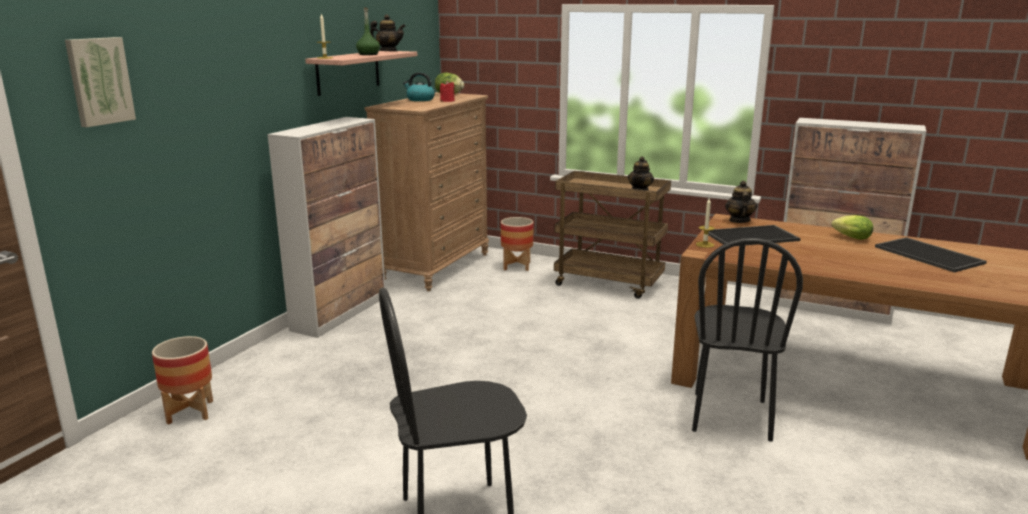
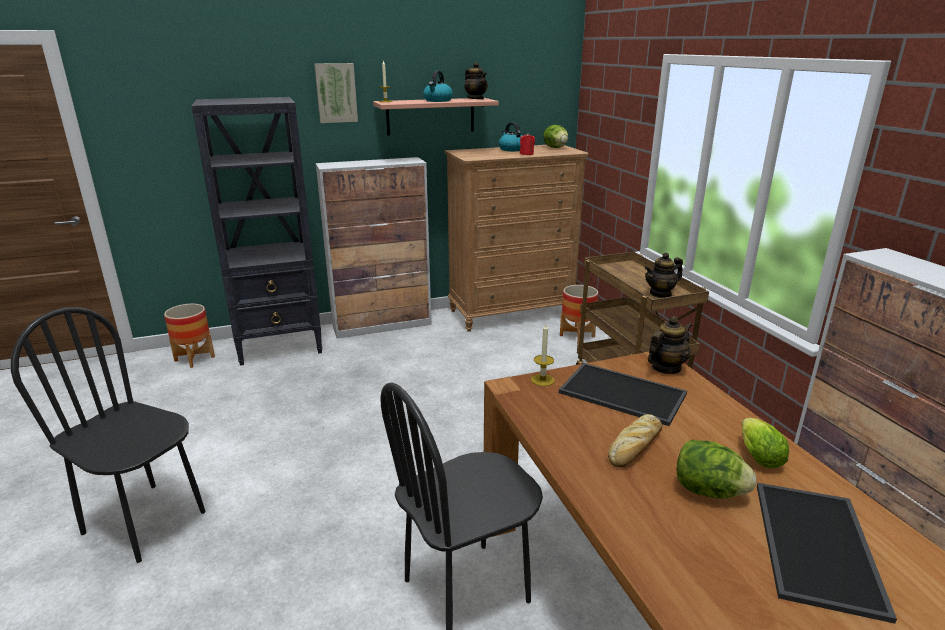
camera: 45 degrees right, 5 degrees up
picture [65,37,136,127] -> picture moved to [314,63,358,123]
green bottle [356,7,380,55] -> kettle [423,71,453,102]
none -> black bookcase [192,97,322,366]
none -> bread [608,414,662,467]
none -> lettuce [676,440,756,499]

